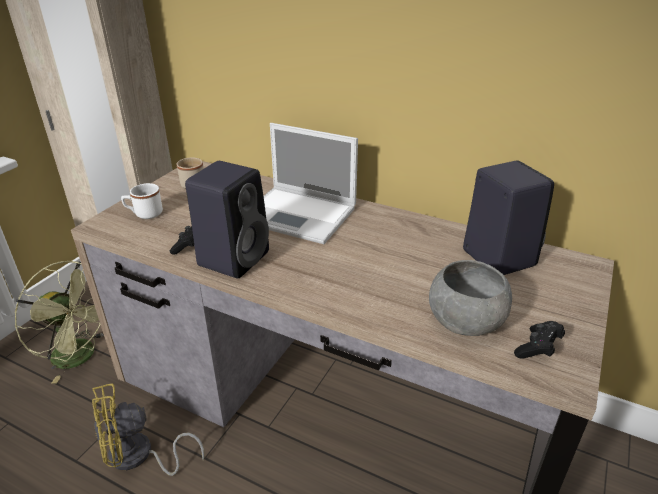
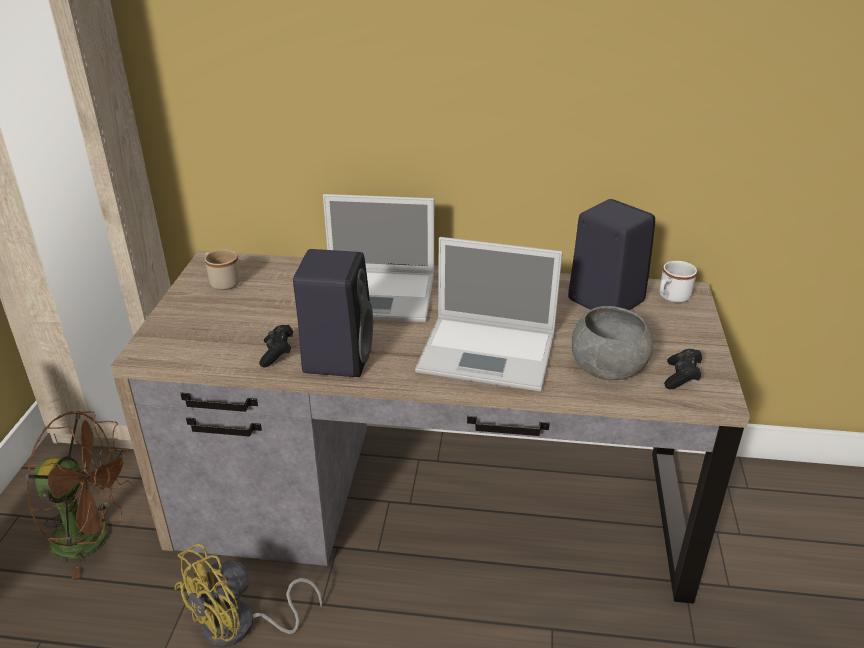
camera: 20 degrees left, 0 degrees up
green fan [15,260,104,384] -> brown fan [25,411,132,579]
white mug [121,183,163,219] -> white mug moved to [659,261,697,303]
none -> laptop [415,237,563,392]

